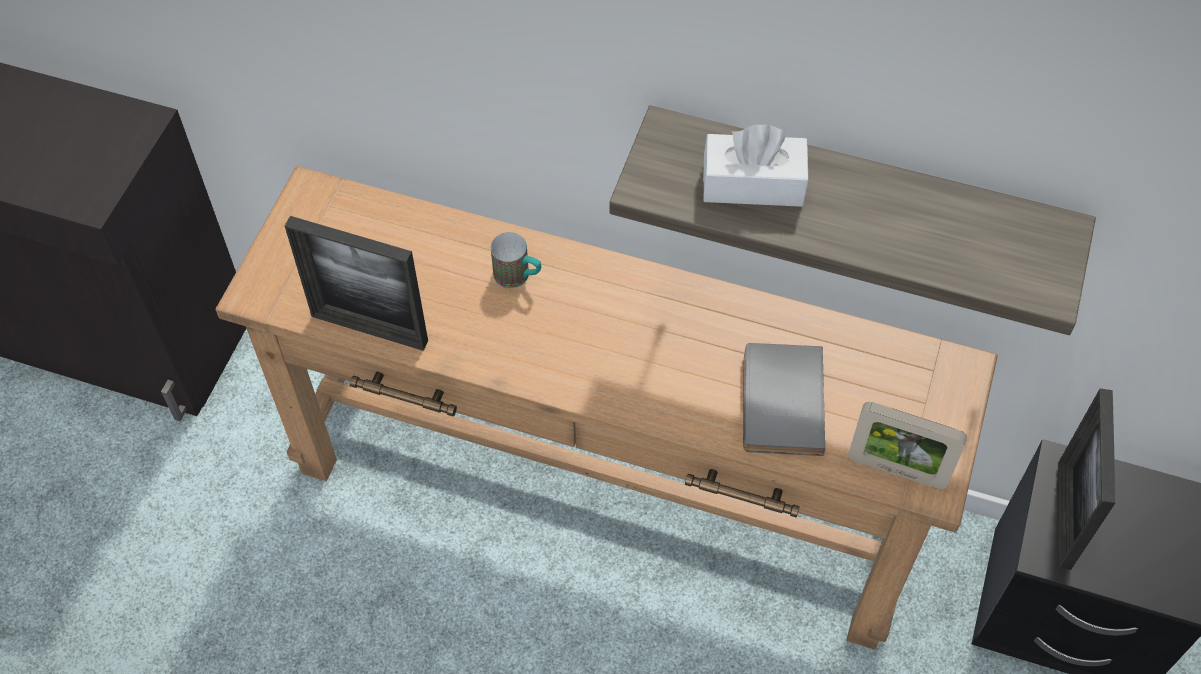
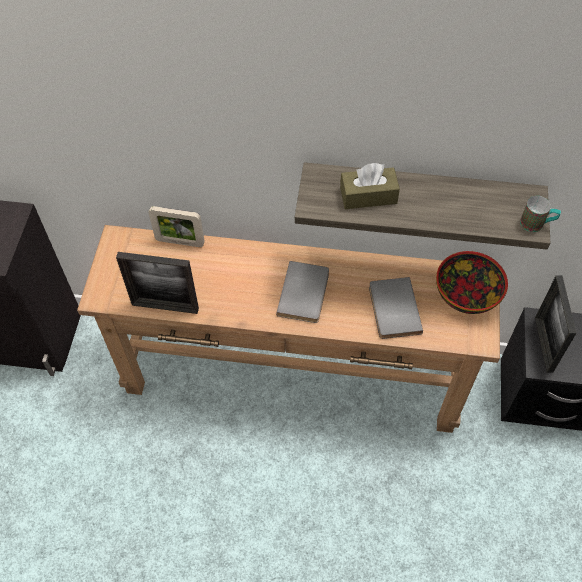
camera: 10 degrees left, 0 degrees up
mug [491,232,541,288] -> mug moved to [520,196,561,232]
white tissue box [703,124,808,207] -> brown tissue box [340,163,400,209]
picture frame [848,402,967,489] -> picture frame moved to [149,206,204,247]
none -> grey book [276,261,329,323]
none -> bowl [436,251,508,314]

